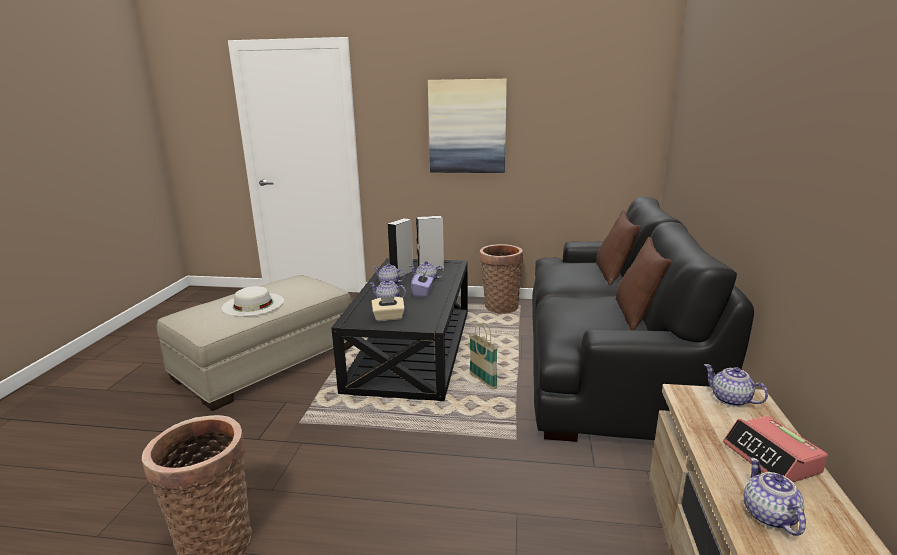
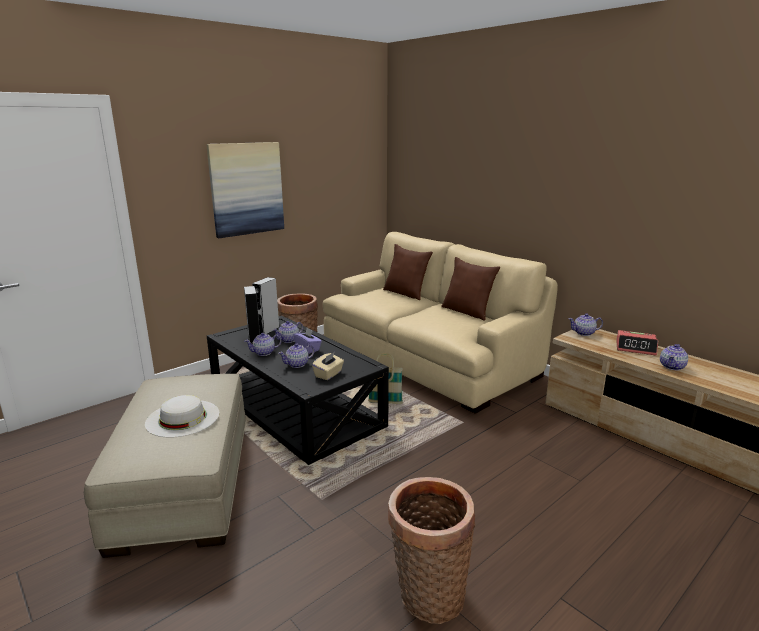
camera: 50 degrees left, 0 degrees up
black sofa [532,197,754,442] -> beige sofa [323,232,558,414]
teapot [744,458,806,536] -> teapot turned 90 degrees counterclockwise [660,344,688,370]

